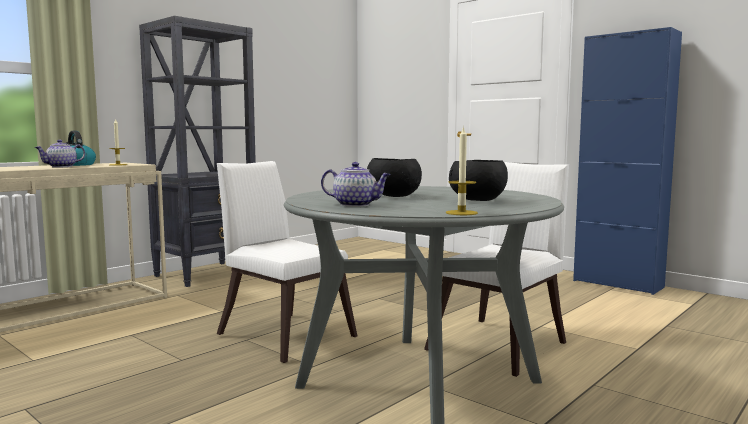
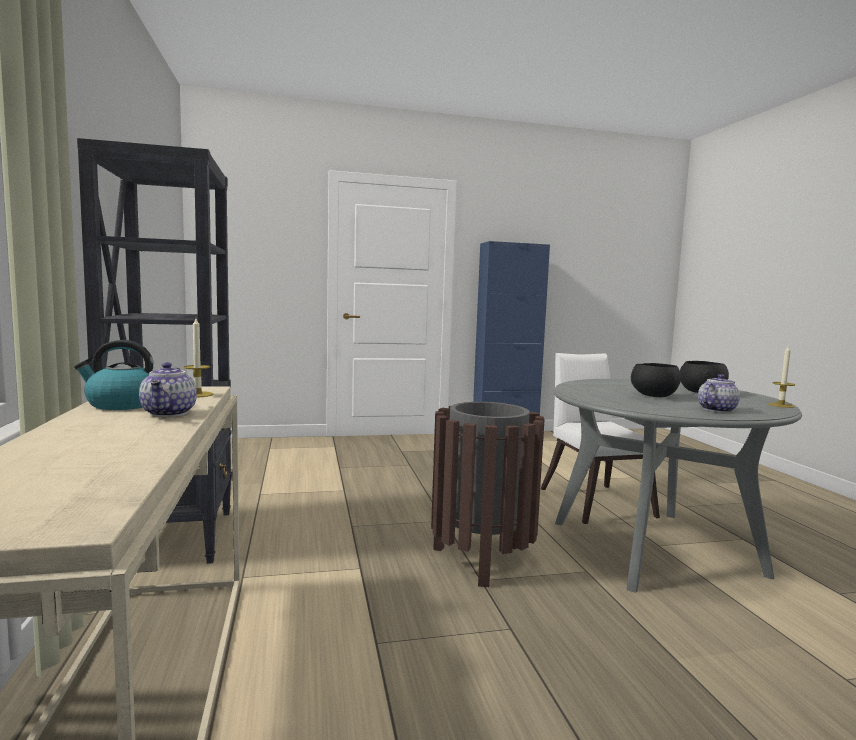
camera: 55 degrees left, 0 degrees up
white chair [217,161,357,363] -> brown trash can [431,402,545,587]

